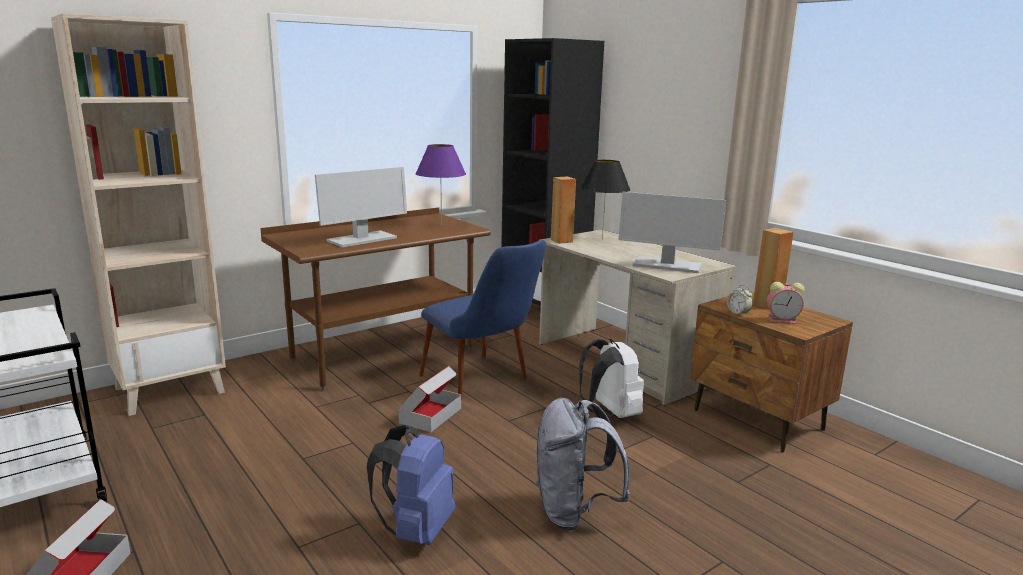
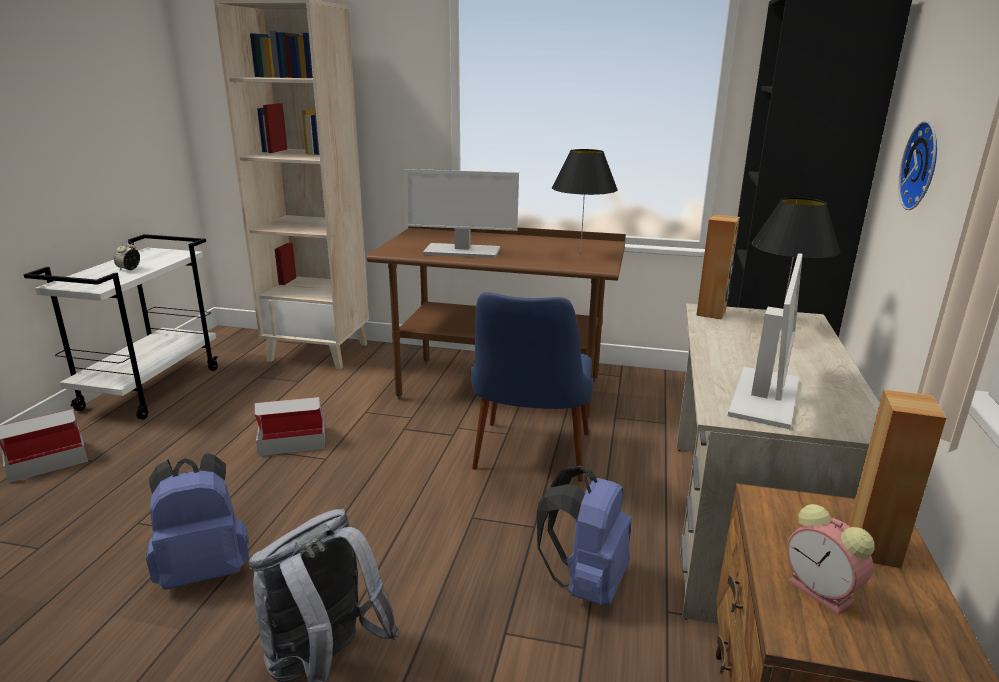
camera: 50 degrees right, 5 degrees up
cardboard box [398,366,461,432] -> cardboard box moved to [255,397,325,456]
purple table lamp [415,144,466,226] -> black table lamp [552,149,618,256]
white backpack [579,339,644,419] -> blue backpack [537,465,632,606]
monitor [618,192,726,273] -> monitor turned 135 degrees counterclockwise [728,254,803,429]
alarm clock [727,285,753,316] -> alarm clock moved to [114,241,140,270]
none -> wall clock [898,121,937,210]

